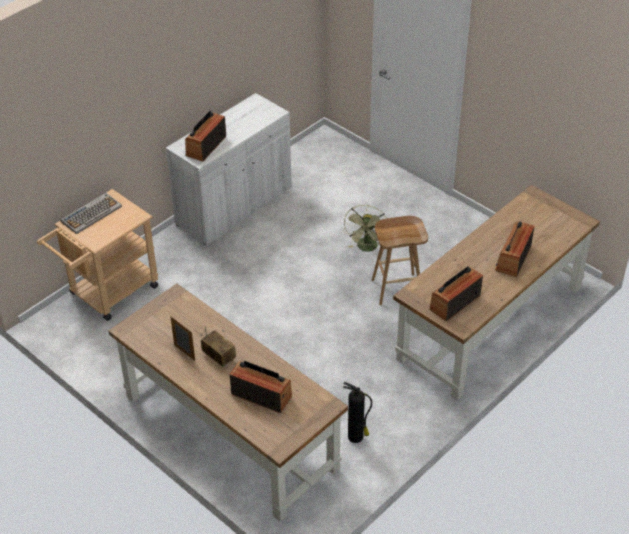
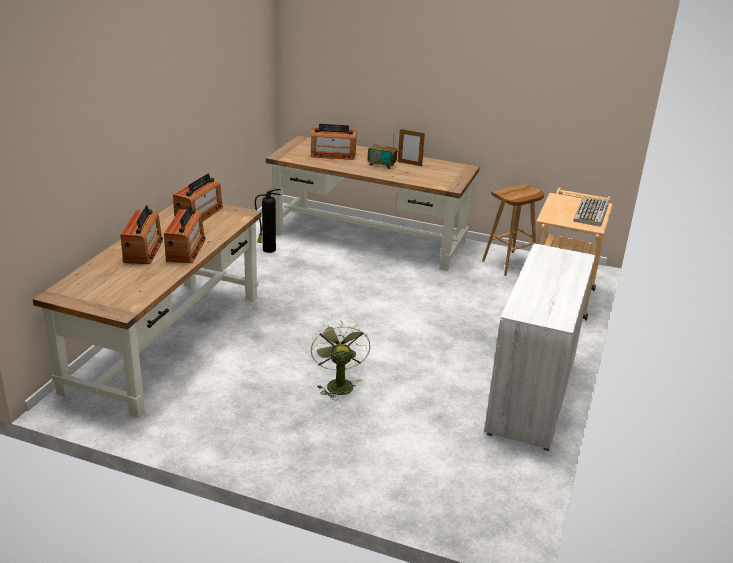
camera: 155 degrees right, 15 degrees down
radio [185,111,226,162] -> radio moved to [164,205,206,263]
brown stool [372,216,428,305] -> brown stool moved to [482,183,544,276]

